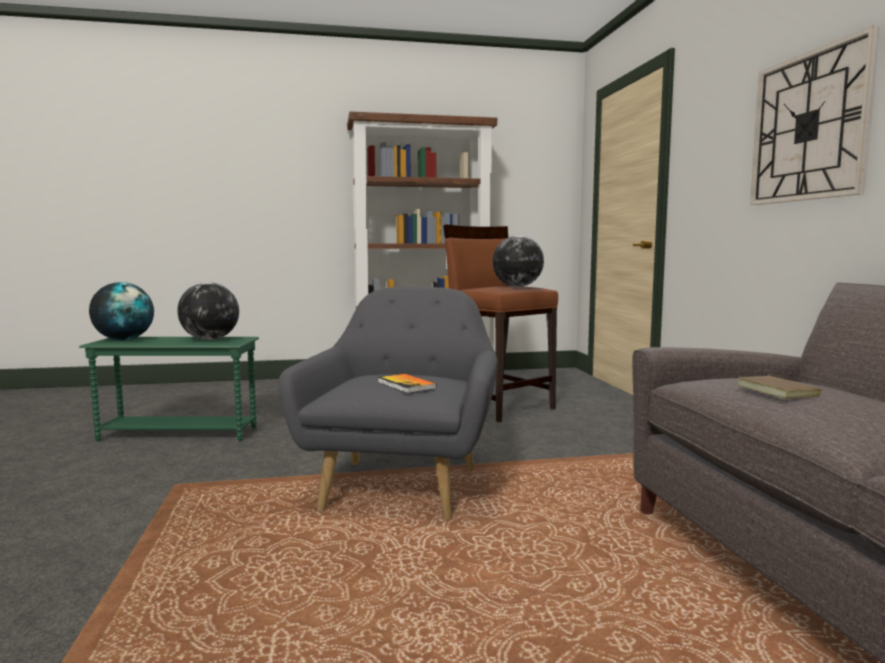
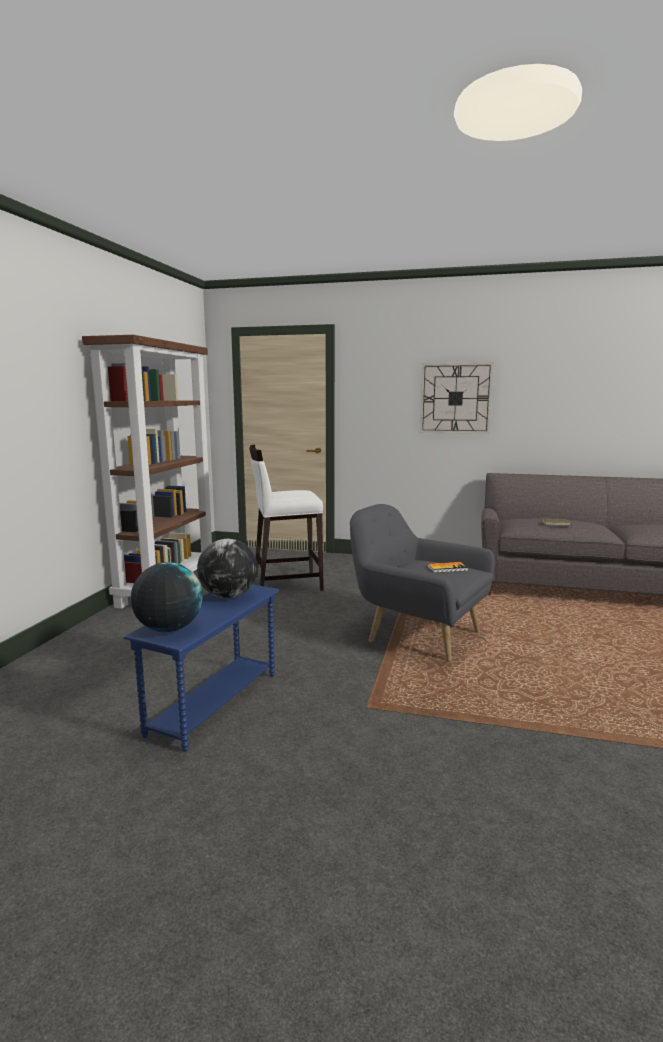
camera: 65 degrees left, 5 degrees up
green side table [79,337,259,442] -> blue side table [123,584,279,752]
brown stool [443,224,558,422] -> white stool [249,444,324,591]
globe [492,235,544,287] -> none

